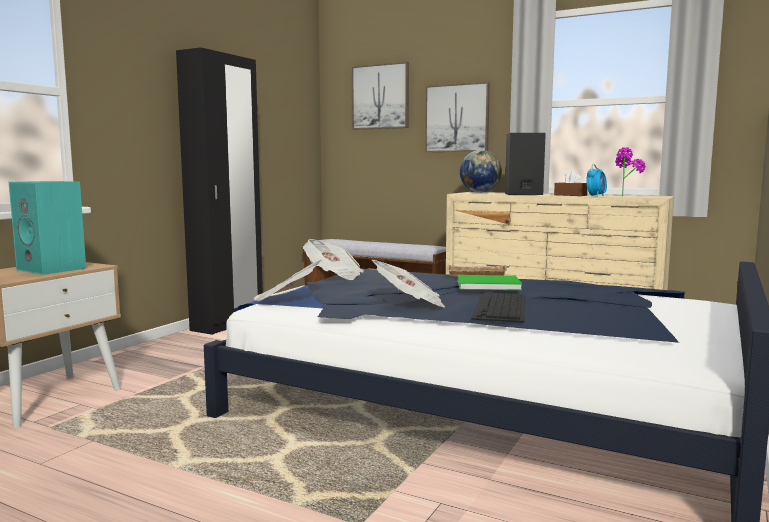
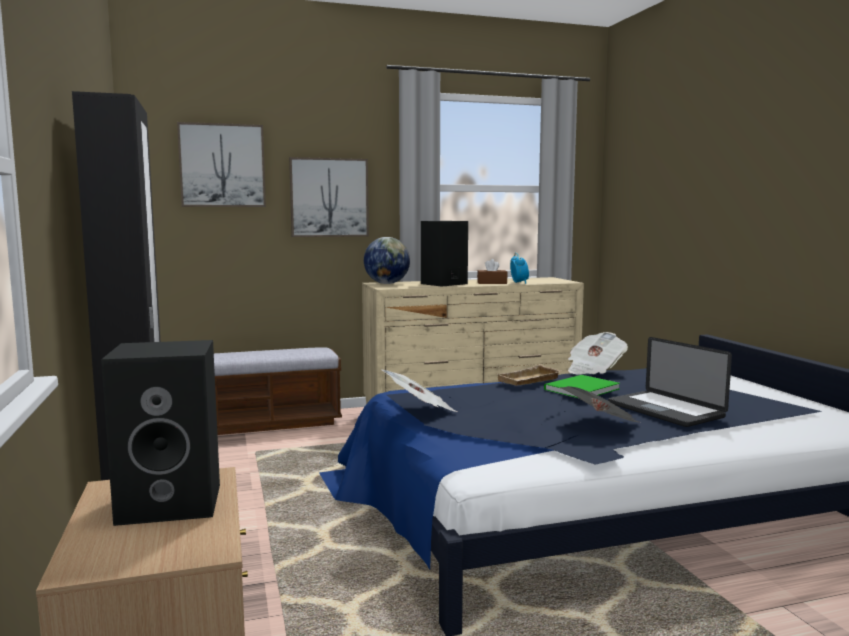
camera: 45 degrees left, 0 degrees up
turquoise speaker [9,181,86,275] -> black speaker [101,340,220,526]
newspaper [254,260,323,302] -> newspaper moved to [568,332,628,374]
keyboard [471,293,526,323] -> laptop [608,337,732,427]
potted plant [615,147,646,197] -> none

